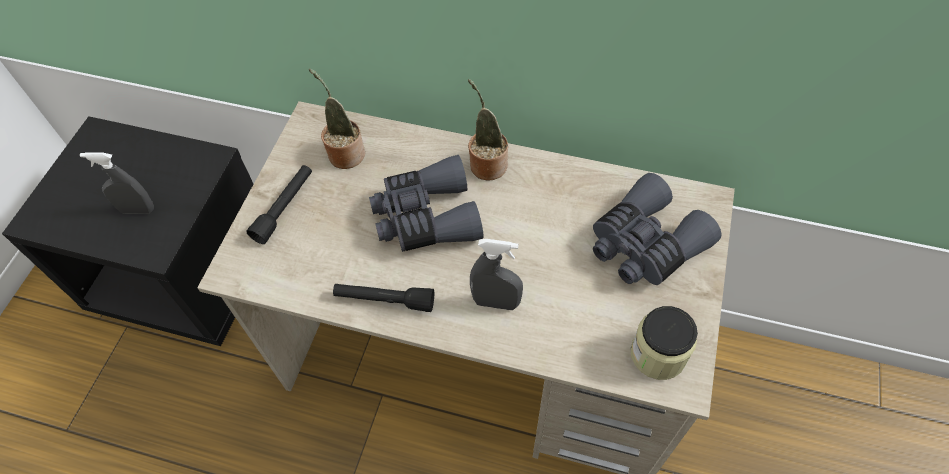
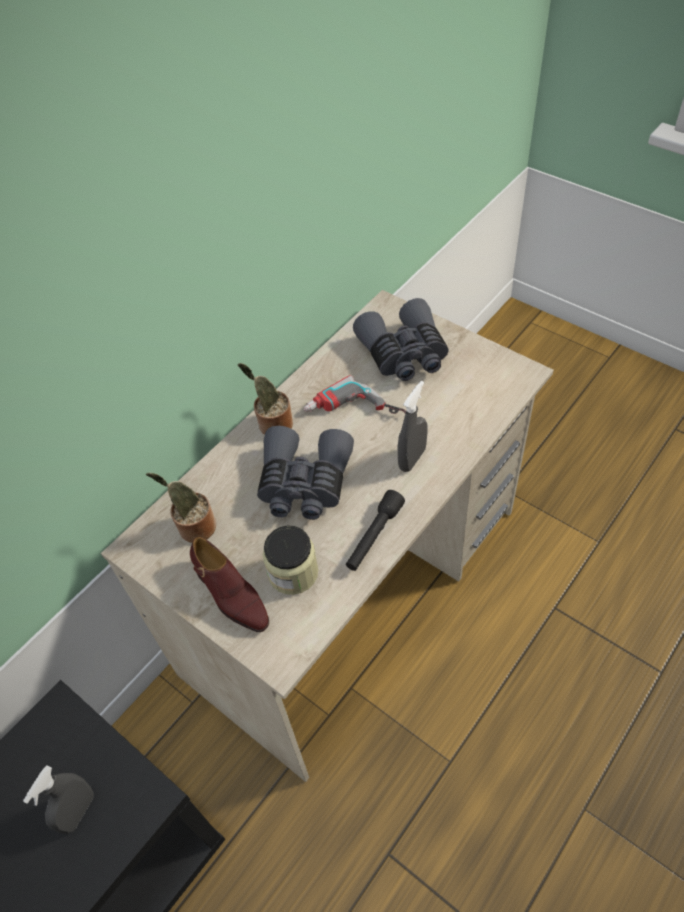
camera: 65 degrees left, 5 degrees down
black flashlight [246,165,312,244] -> brown shoe [190,537,269,632]
jar [631,306,698,380] -> jar moved to [263,526,318,595]
none -> power drill [304,375,406,414]

